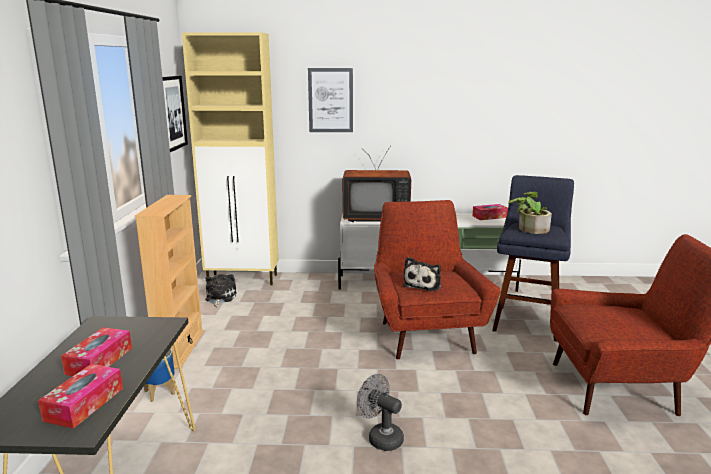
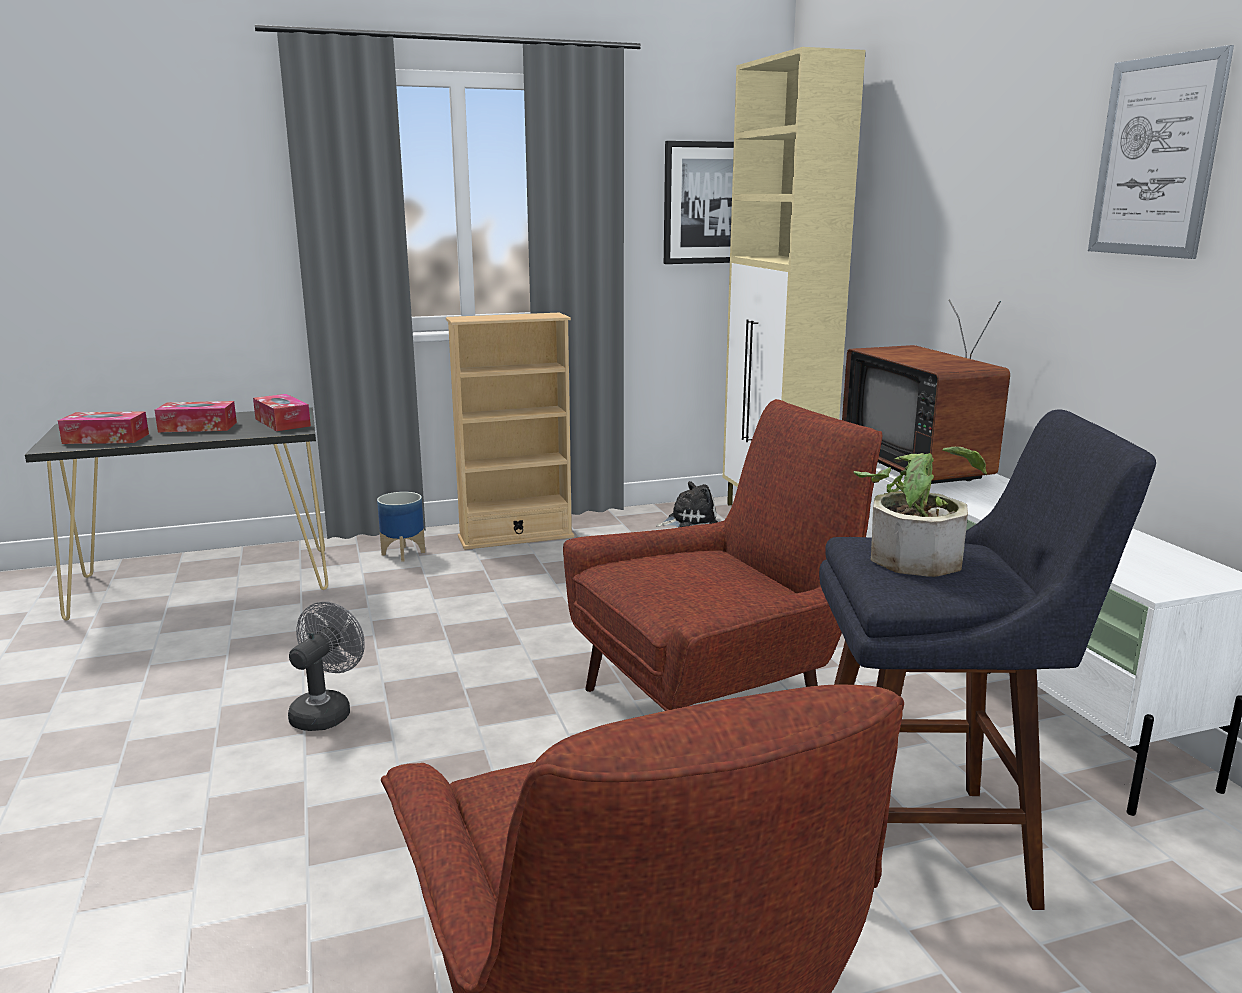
camera: 70 degrees right, 0 degrees up
picture [308,68,353,132] -> picture moved to [1088,45,1234,259]
plush toy [403,257,441,291] -> none
tissue box [473,204,508,220] -> tissue box moved to [253,394,311,431]

